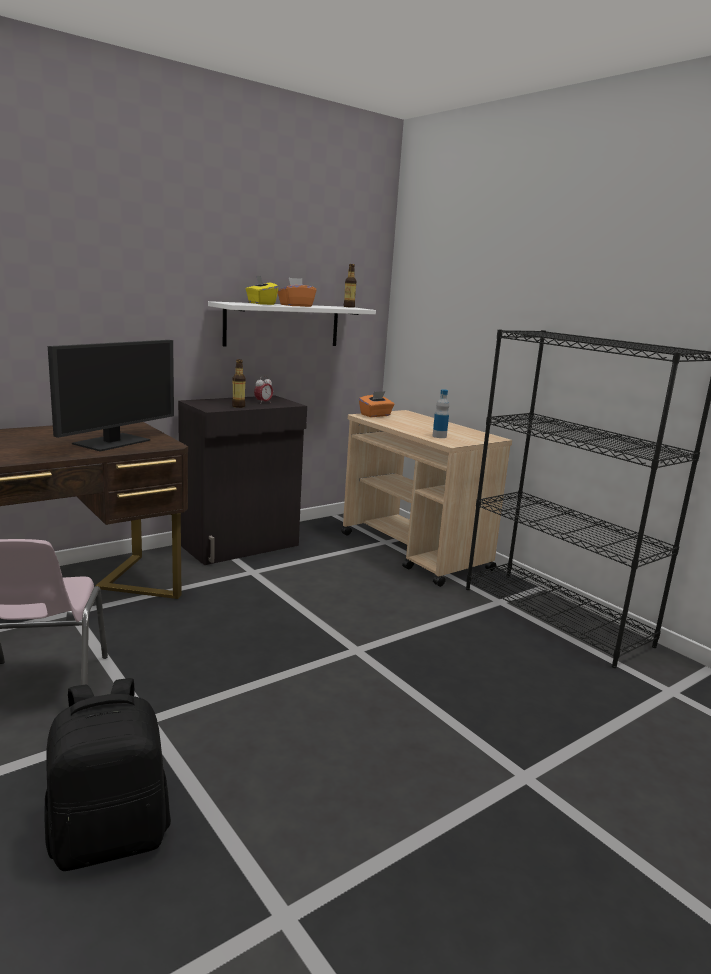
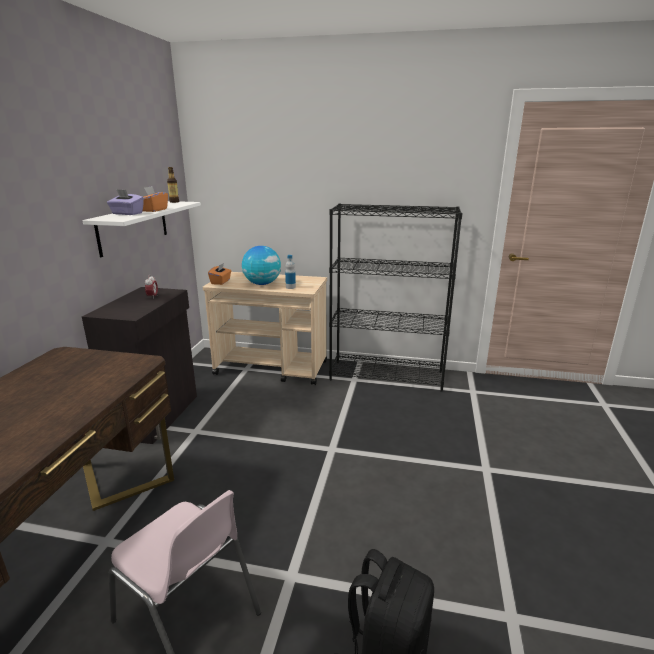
camera: 40 degrees left, 5 degrees up
monitor [48,340,174,452] -> none
bottle [232,359,246,408] -> none
yellow tissue box [246,275,278,305] -> purple tissue box [107,189,144,215]
none -> globe [242,246,281,285]

